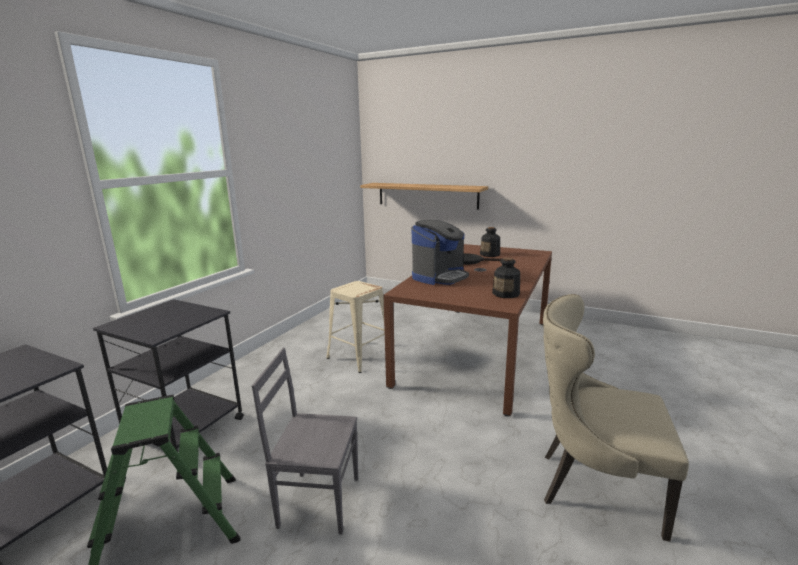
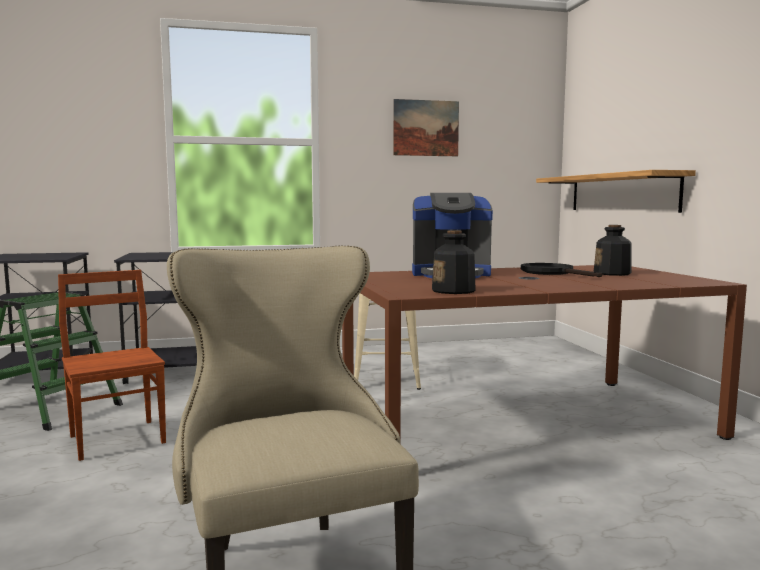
camera: 50 degrees right, 10 degrees down
grey chair [252,348,358,535] -> brown chair [58,270,166,461]
none -> picture [393,99,459,156]

